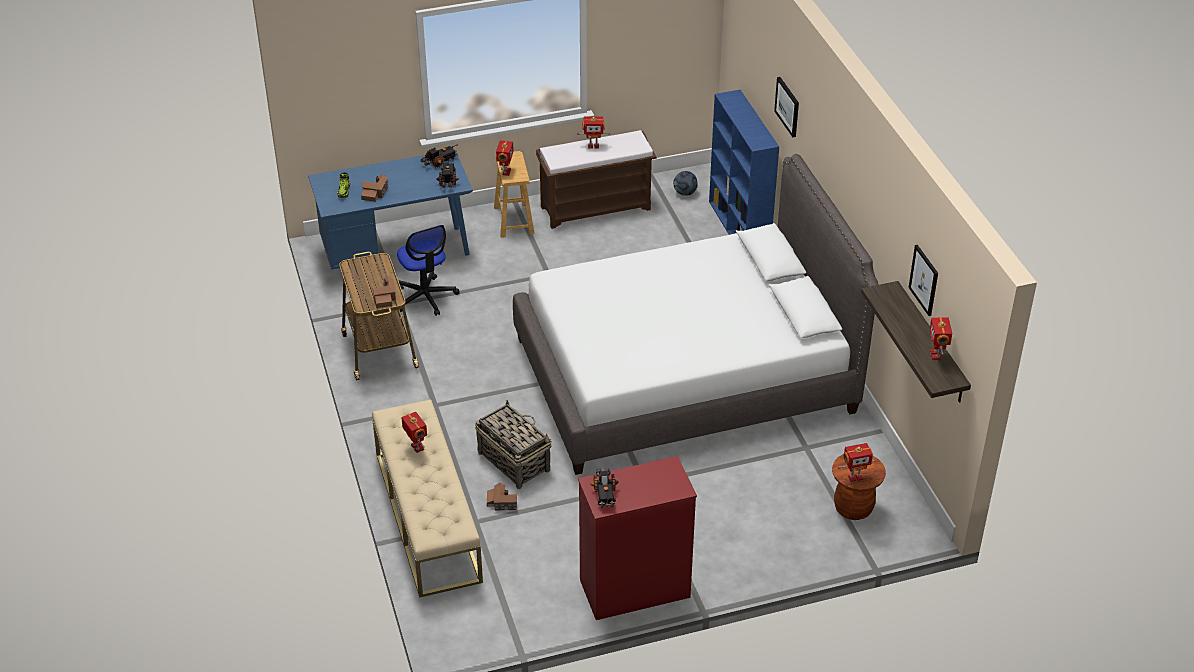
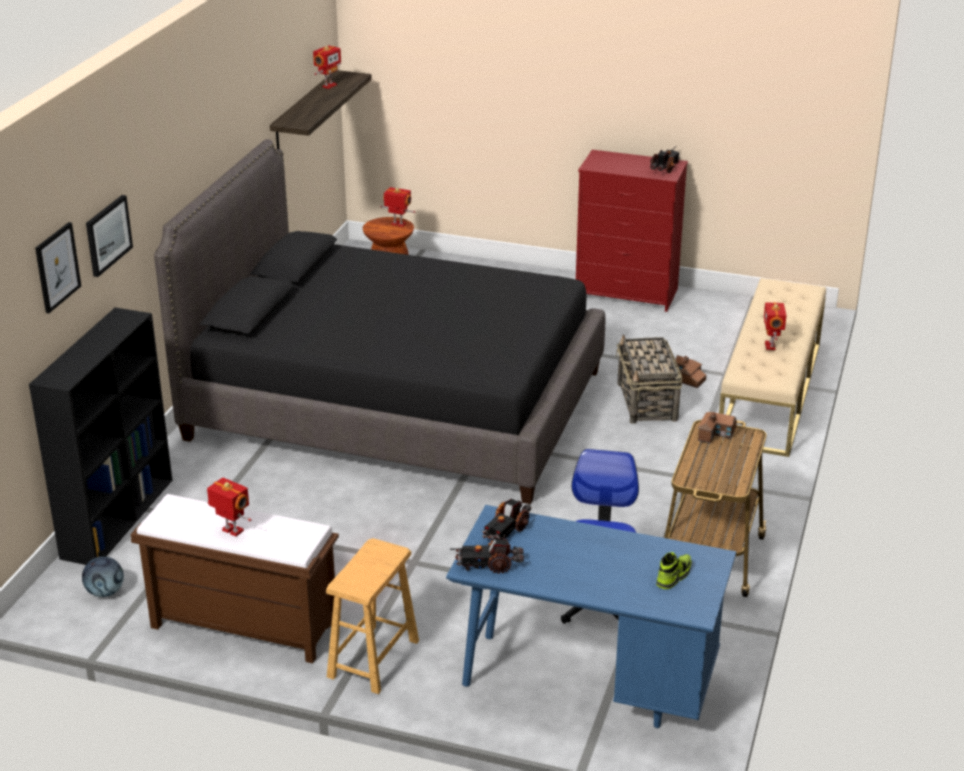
camera: 145 degrees left, 10 degrees down
toy house [361,175,388,202] -> none
toy robot [496,140,514,176] -> none
white bed [513,154,878,475] -> black bed [154,139,605,504]
blue bookcase [709,90,779,235] -> black bookcase [29,307,172,565]
picture [908,245,938,316] -> picture moved to [35,222,81,313]

